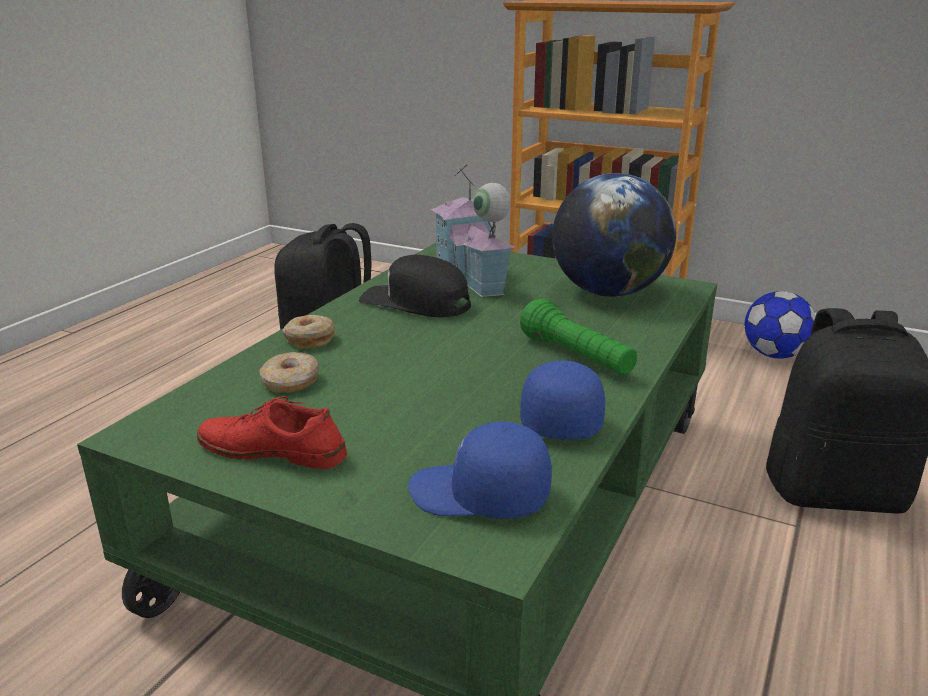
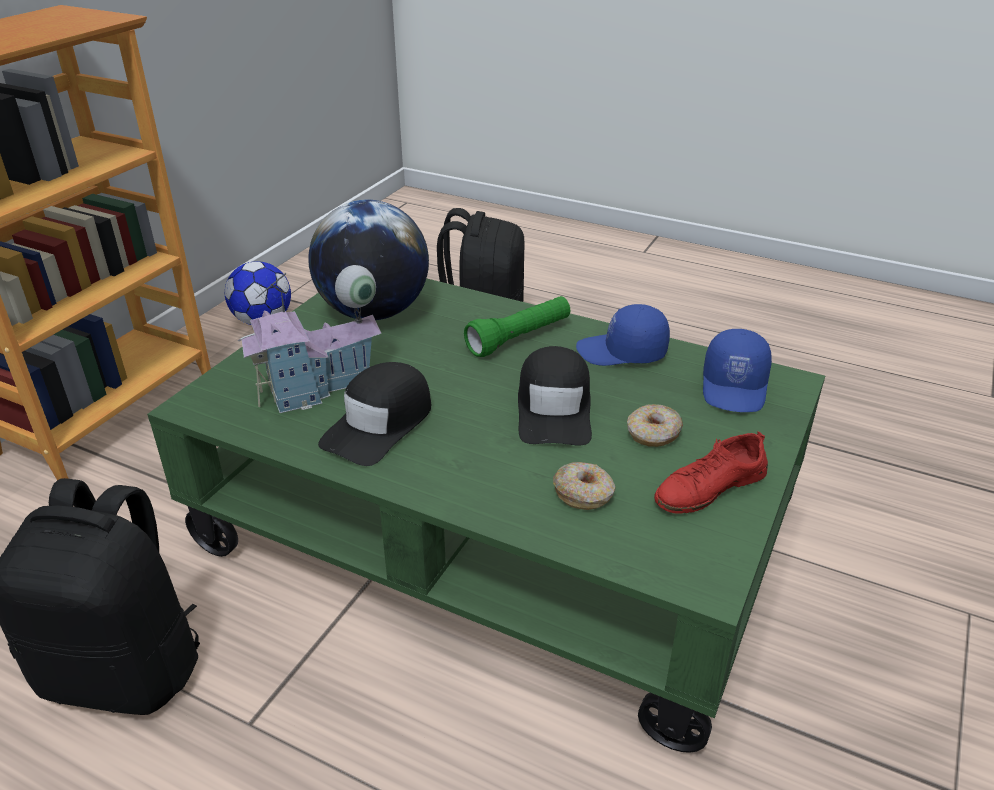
camera: 90 degrees left, 10 degrees up
red shoe [197,396,347,469] -> red shoe turned 45 degrees clockwise [654,431,768,514]
donut [282,315,335,349] -> donut moved to [627,404,683,447]
none -> black cap [518,346,592,445]

